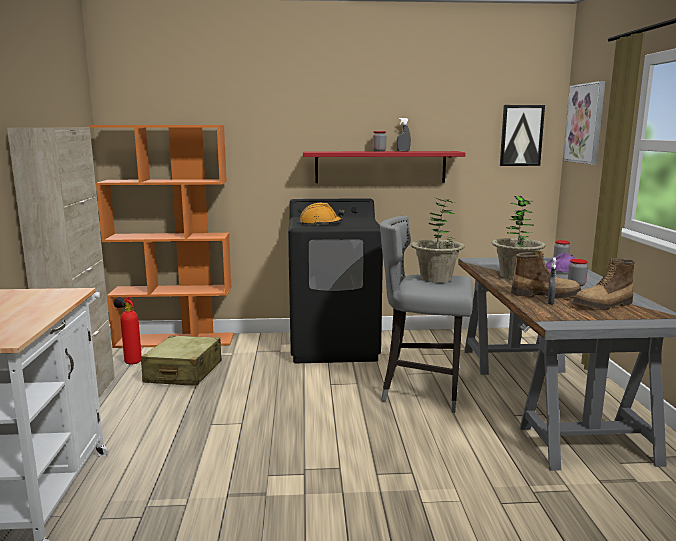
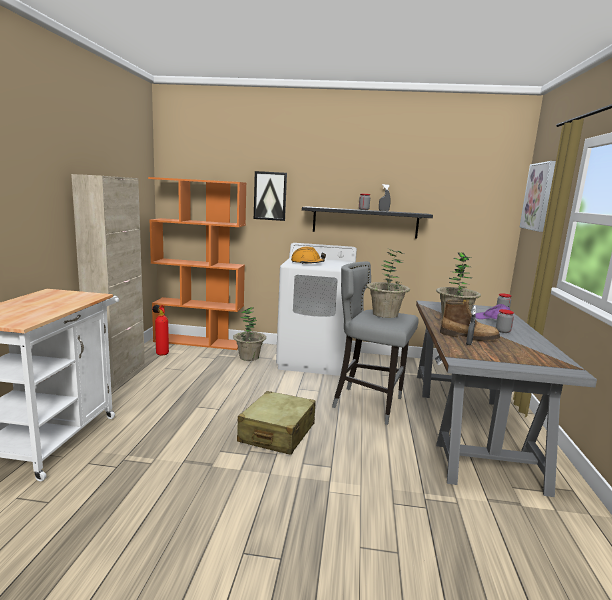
camera: 10 degrees right, 0 degrees up
beige suitcase [141,335,222,386] -> beige suitcase moved to [237,391,316,455]
black washing machine [288,198,383,363] -> white washing machine [276,243,357,376]
red shelf [303,151,466,183] -> black shelf [302,206,433,239]
picture [500,105,545,166] -> picture moved to [254,171,287,221]
boot [573,258,635,310] -> none
none -> potted plant [233,307,266,361]

